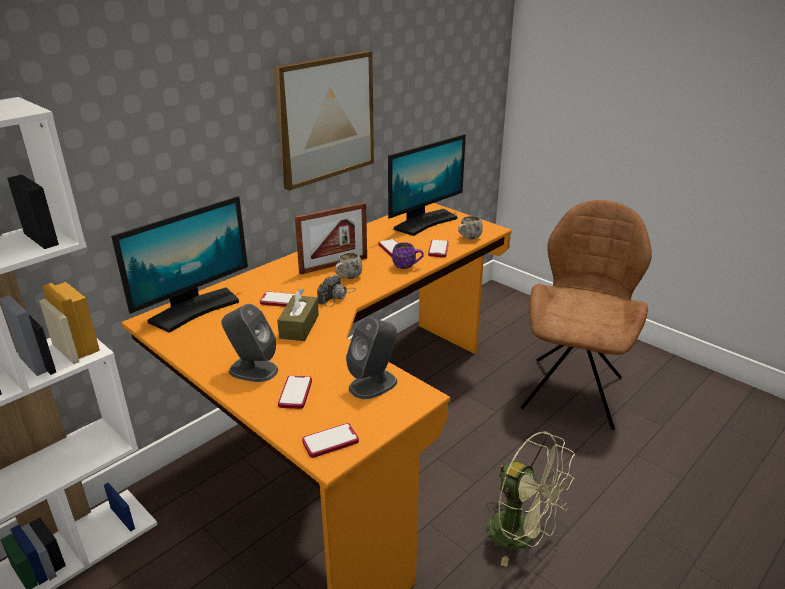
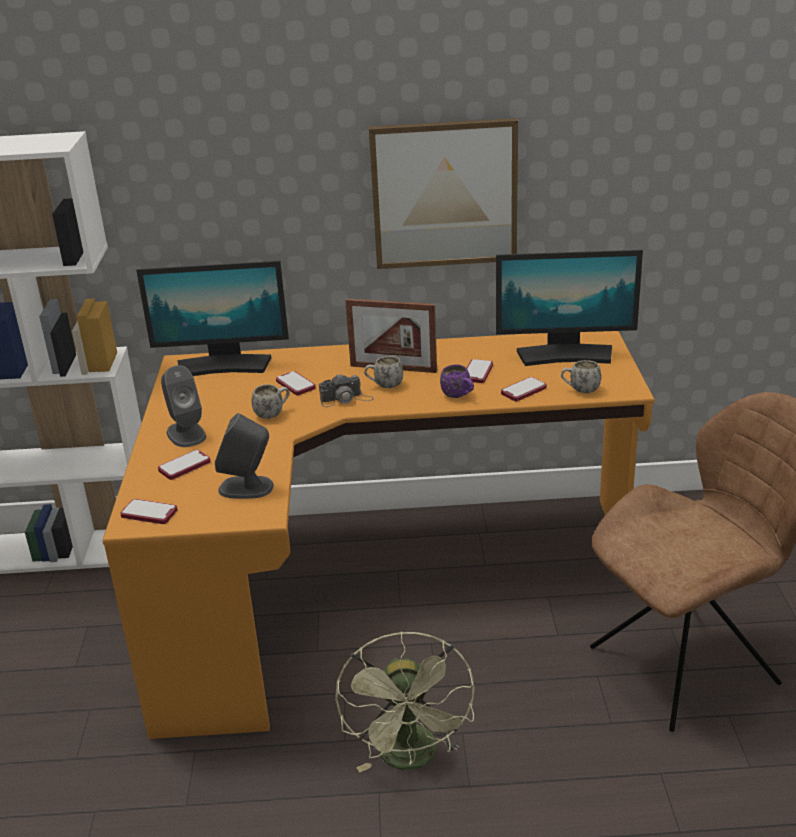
camera: 45 degrees right, 0 degrees up
brown tissue box [277,288,319,341] -> white mug [252,384,290,419]

